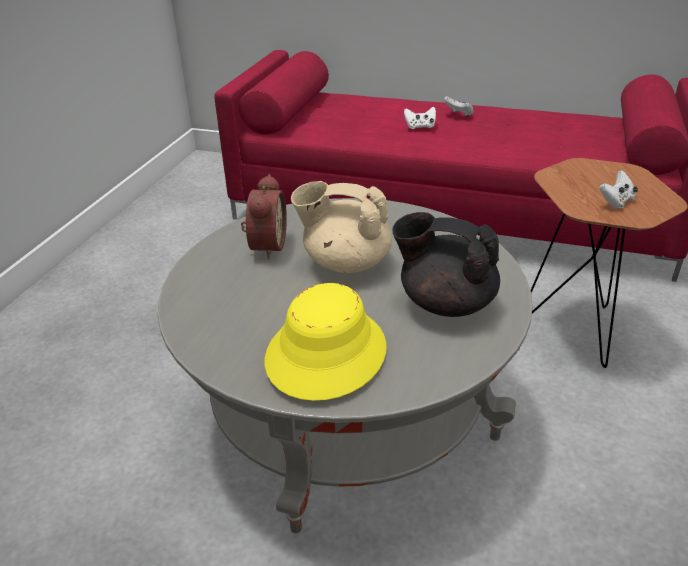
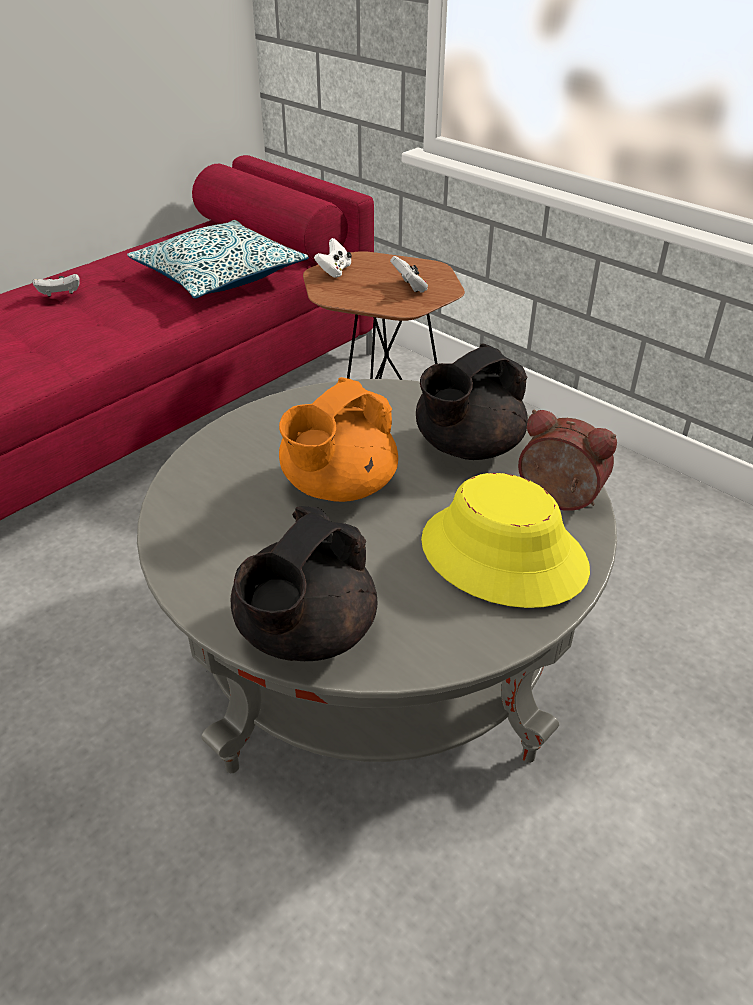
camera: 65 degrees left, 5 degrees up
alarm clock [241,174,287,260] -> alarm clock moved to [518,409,617,511]
beige teapot [291,181,392,273] -> orange teapot [279,377,398,502]
white game controller [404,107,436,129] -> white game controller moved to [314,238,352,278]
none -> pillow [127,220,309,299]
none -> black teapot [231,506,378,661]

